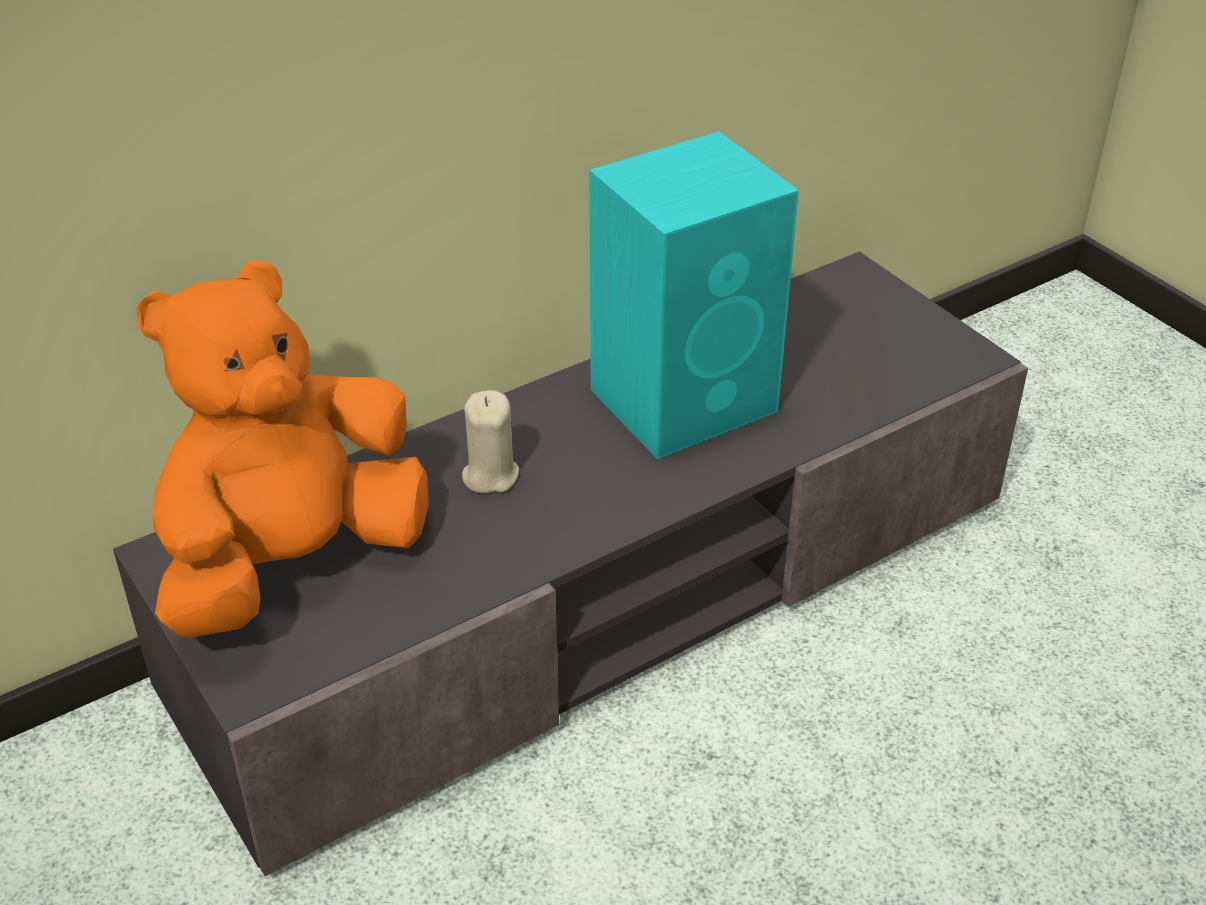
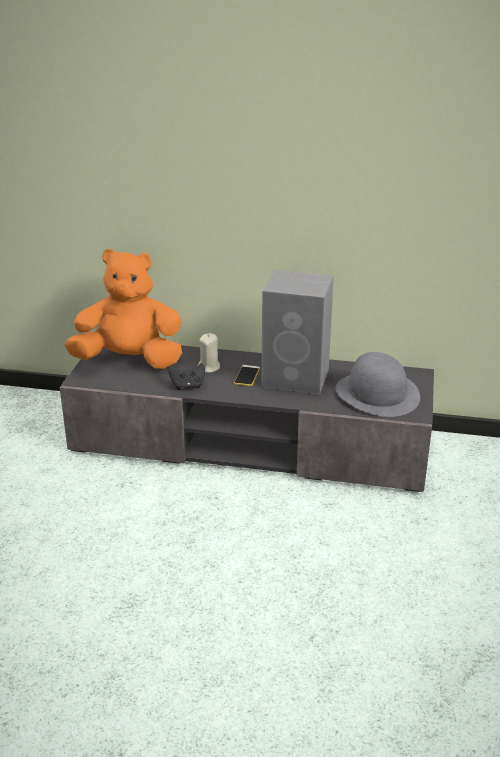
camera: 45 degrees right, 10 degrees down
turquoise speaker [589,131,799,459] -> grey speaker [261,270,334,395]
none -> black game controller [168,363,205,390]
none -> phone [234,365,260,386]
none -> grey hat [335,352,420,417]

